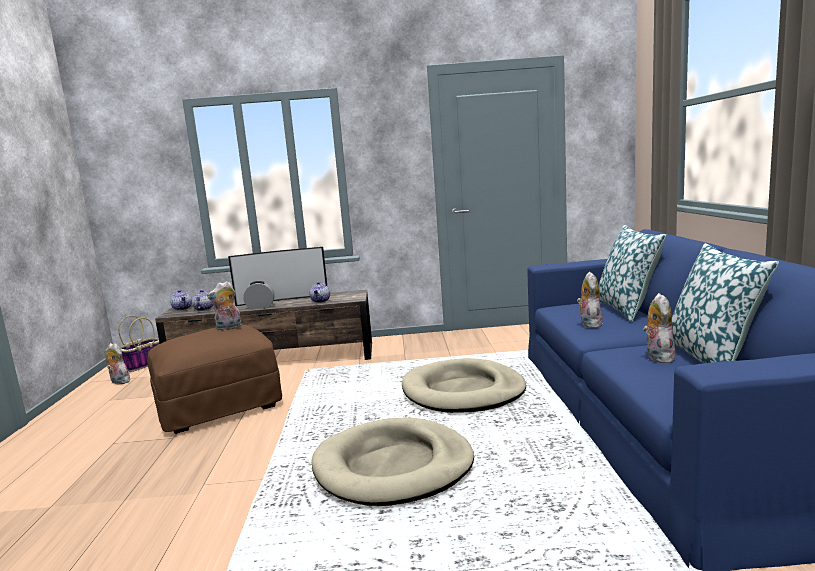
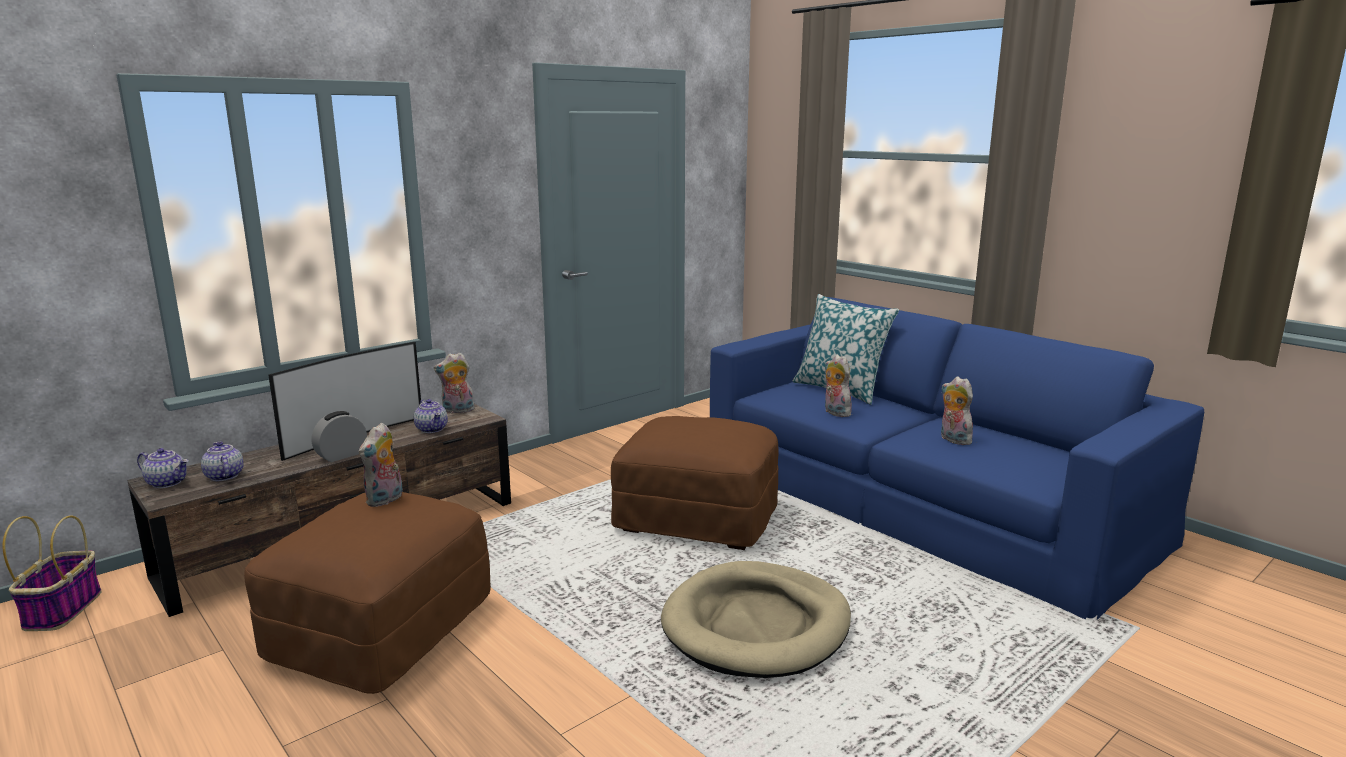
camera: 40 degrees left, 5 degrees up
plush toy [105,343,131,384] -> plush toy moved to [434,352,475,414]
beige dog bed [402,358,526,413] -> brown ottoman [611,416,779,550]
pillow [672,243,779,363] -> none

